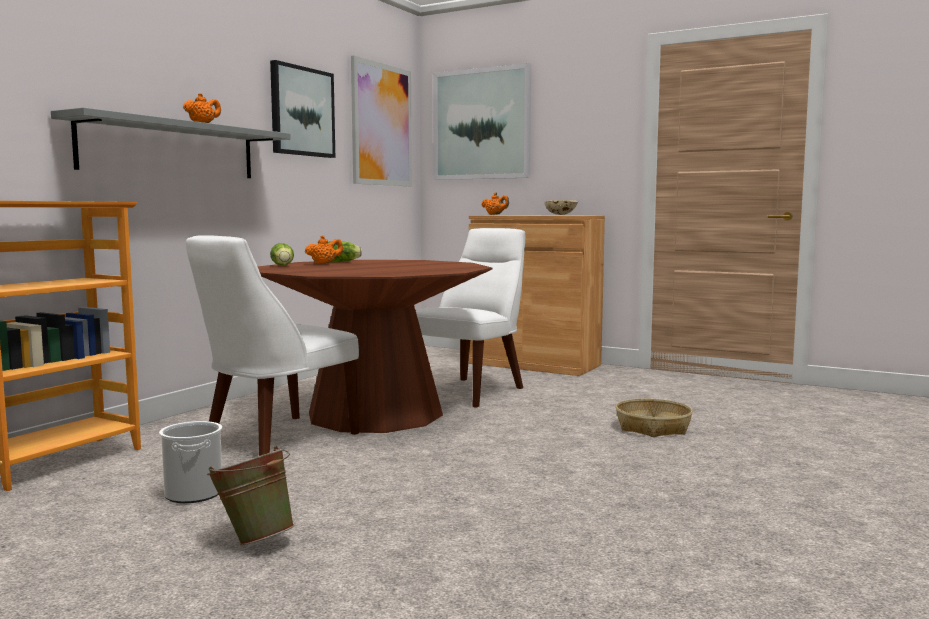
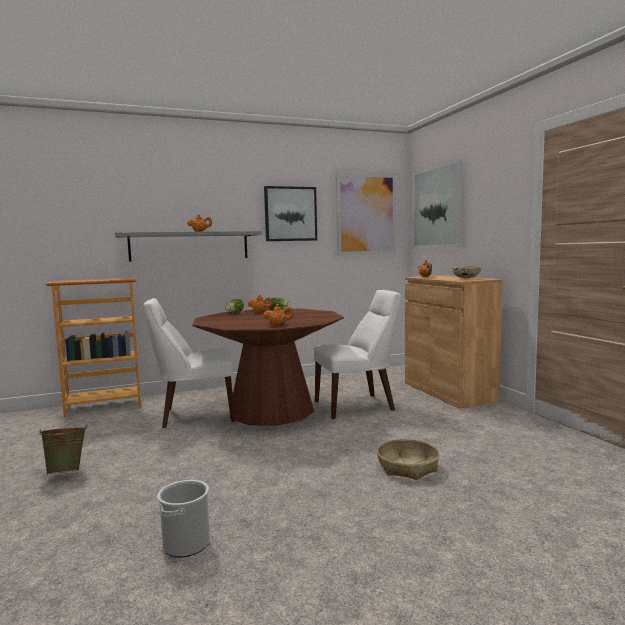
camera: 40 degrees right, 0 degrees up
bucket [159,421,222,503] -> bucket moved to [157,480,210,558]
none -> orange teapot [263,304,294,326]

